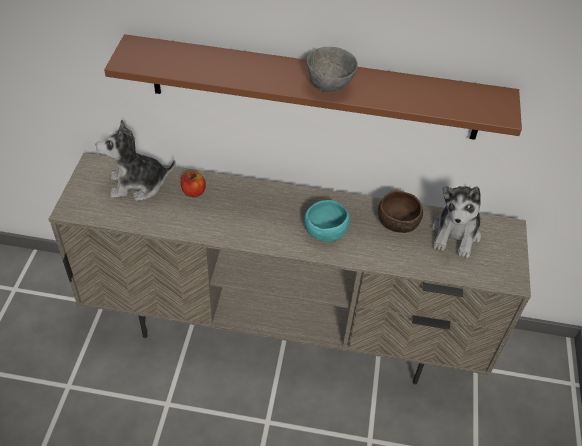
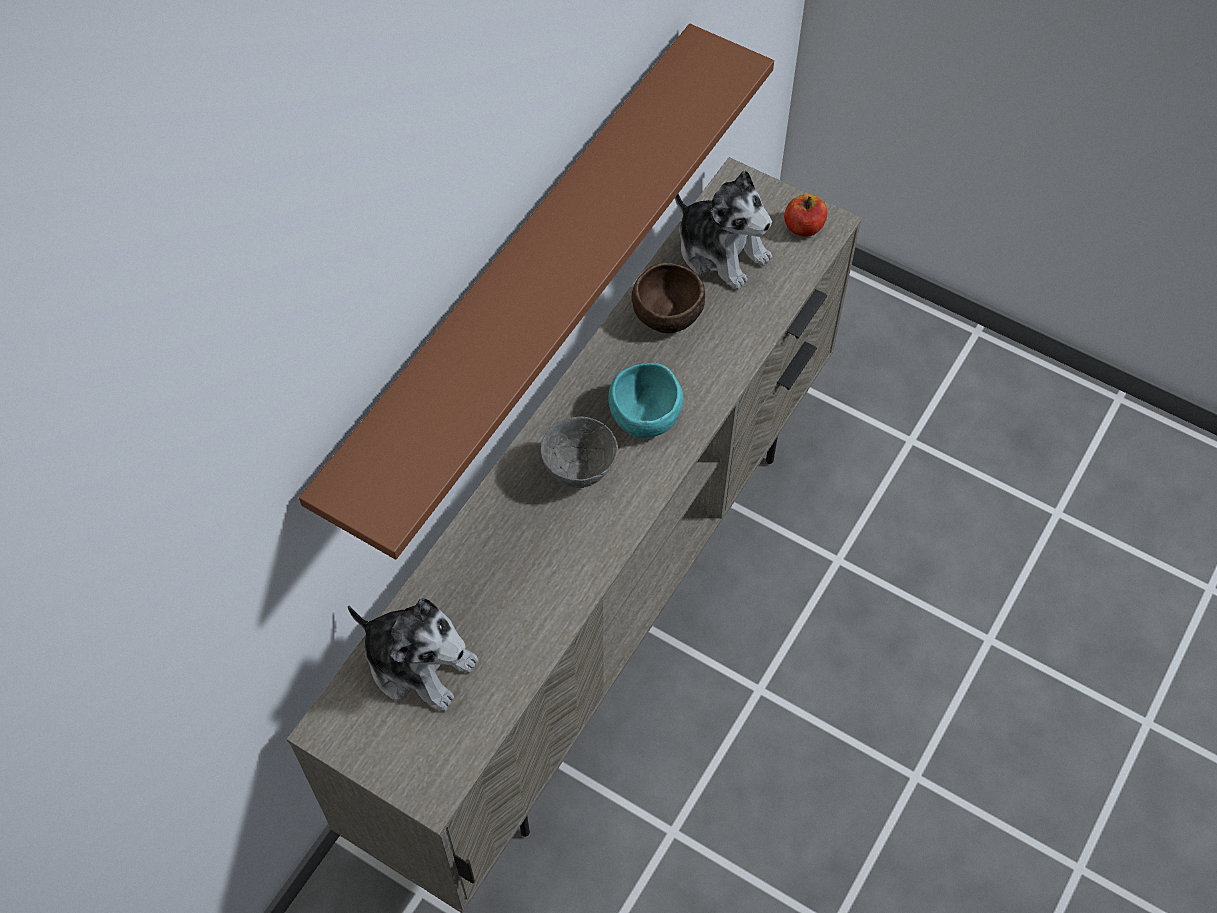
camera: 65 degrees left, 10 degrees up
plush toy [96,119,175,201] -> plush toy turned 75 degrees counterclockwise [348,598,478,712]
apple [181,171,206,197] -> apple moved to [784,194,827,237]
grey bowl [307,47,358,92] -> grey bowl moved to [540,417,618,488]

